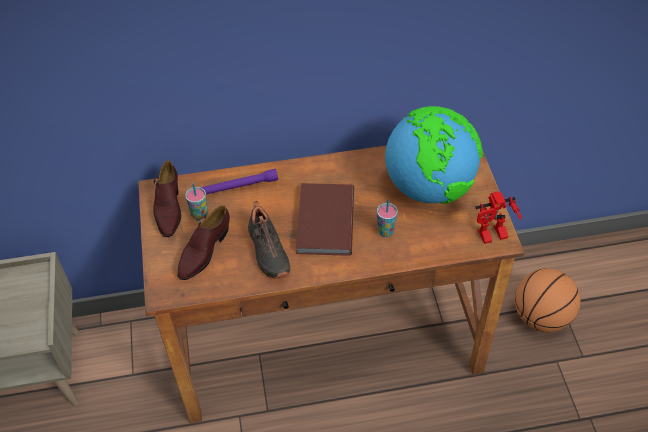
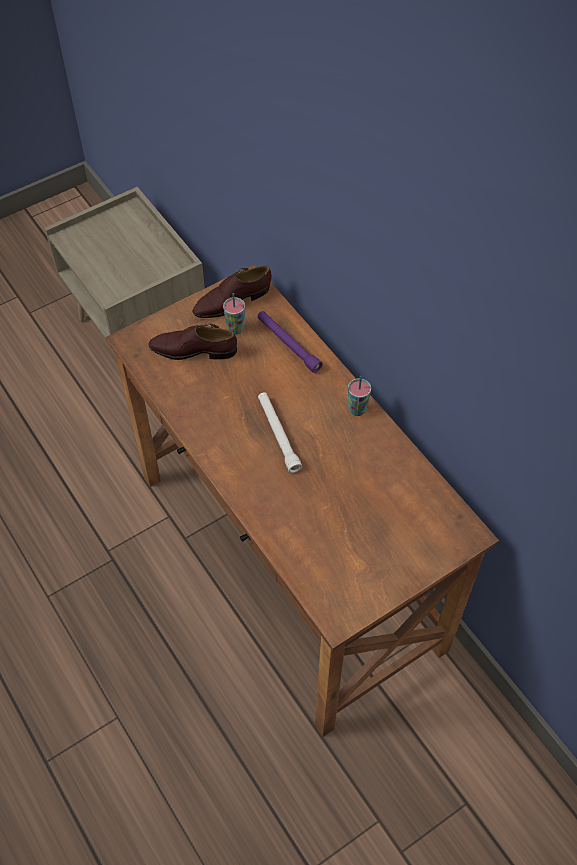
camera: 65 degrees right, 5 degrees up
black shoe [248,201,290,279] -> none
brown book [296,183,354,256] -> white flashlight [258,393,302,473]
cup [377,200,398,237] -> cup moved to [348,376,371,416]
globe [385,106,483,204] -> none
toy robot [476,192,522,244] -> none
basketball [515,268,581,332] -> none

